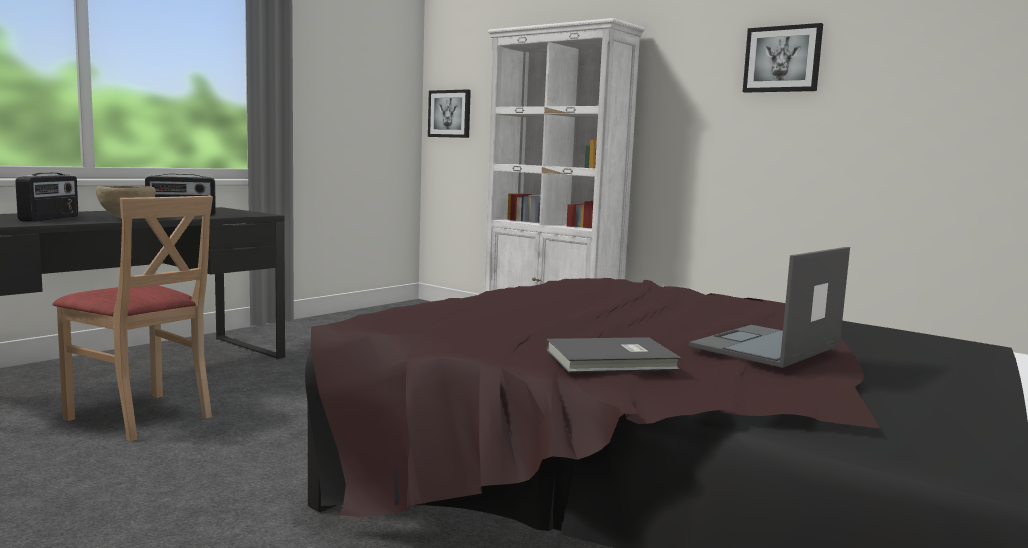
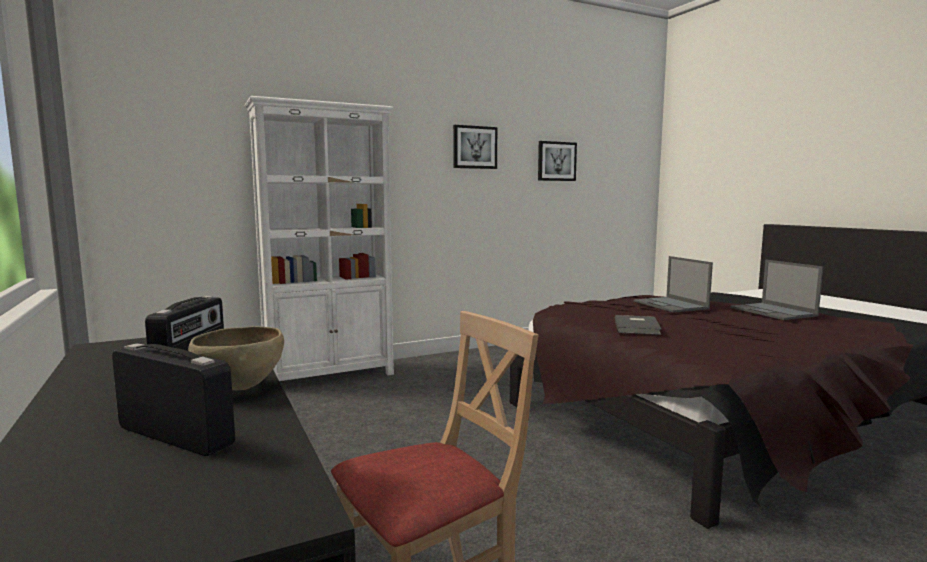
camera: 65 degrees left, 0 degrees up
picture [428,89,471,138] -> picture moved to [538,141,577,181]
grey book [546,337,681,373] -> grey book moved to [615,315,661,335]
none -> laptop [634,256,713,313]

